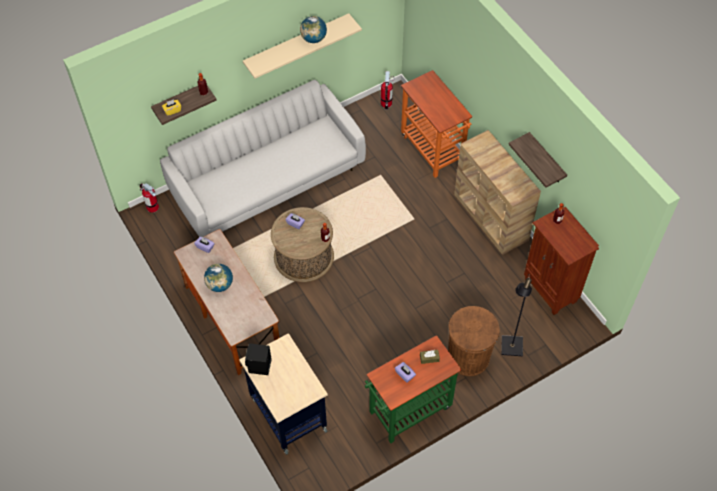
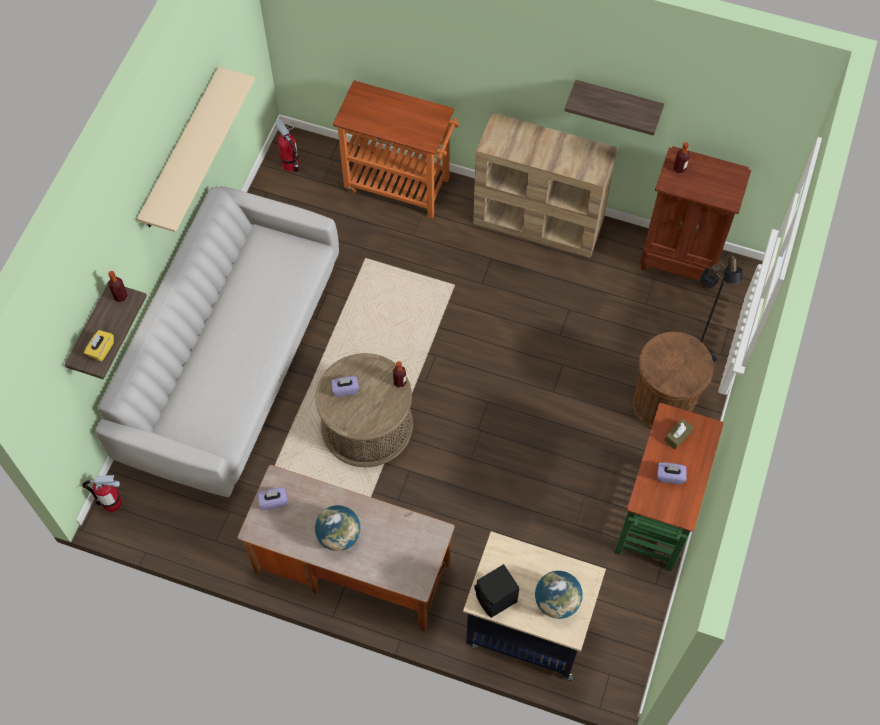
camera: 40 degrees left, 5 degrees up
globe [300,16,327,43] -> globe moved to [535,571,583,619]

